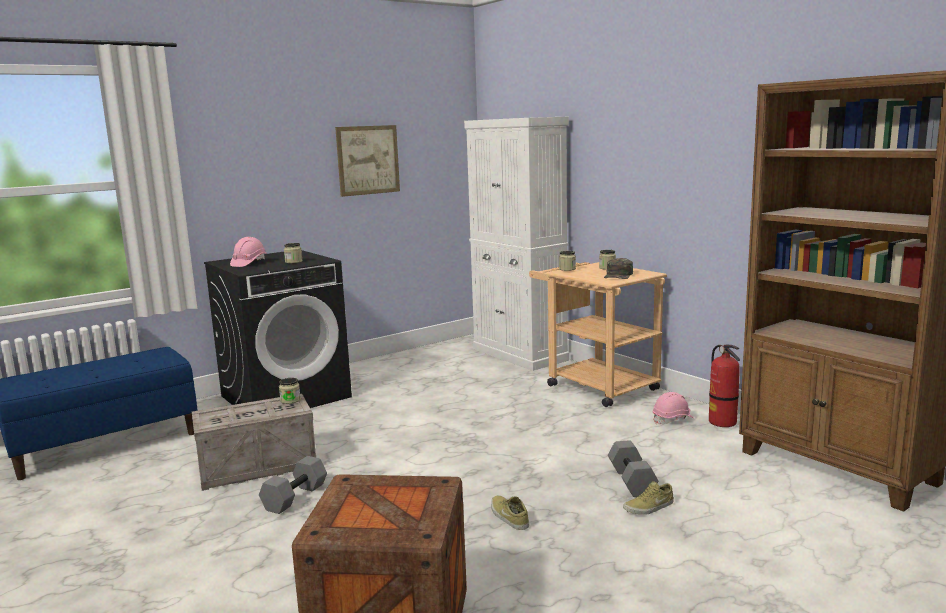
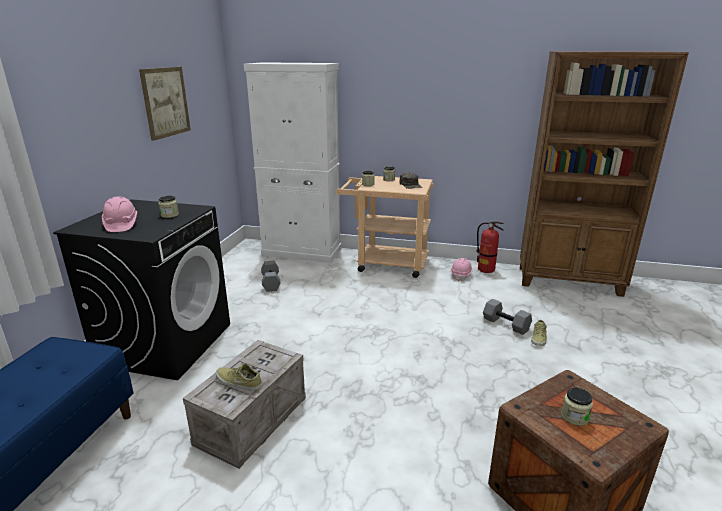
camera: 40 degrees left, 10 degrees up
grey dumbbell [259,456,327,514] -> grey dumbbell moved to [261,261,281,292]
jar [279,378,301,404] -> jar moved to [561,387,593,426]
beige shoe [491,496,529,530] -> beige shoe moved to [216,364,262,391]

